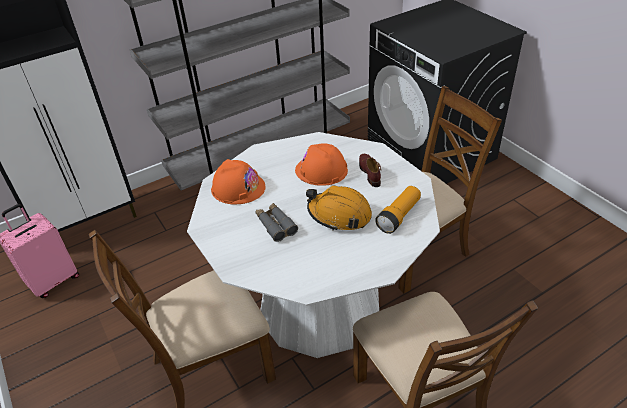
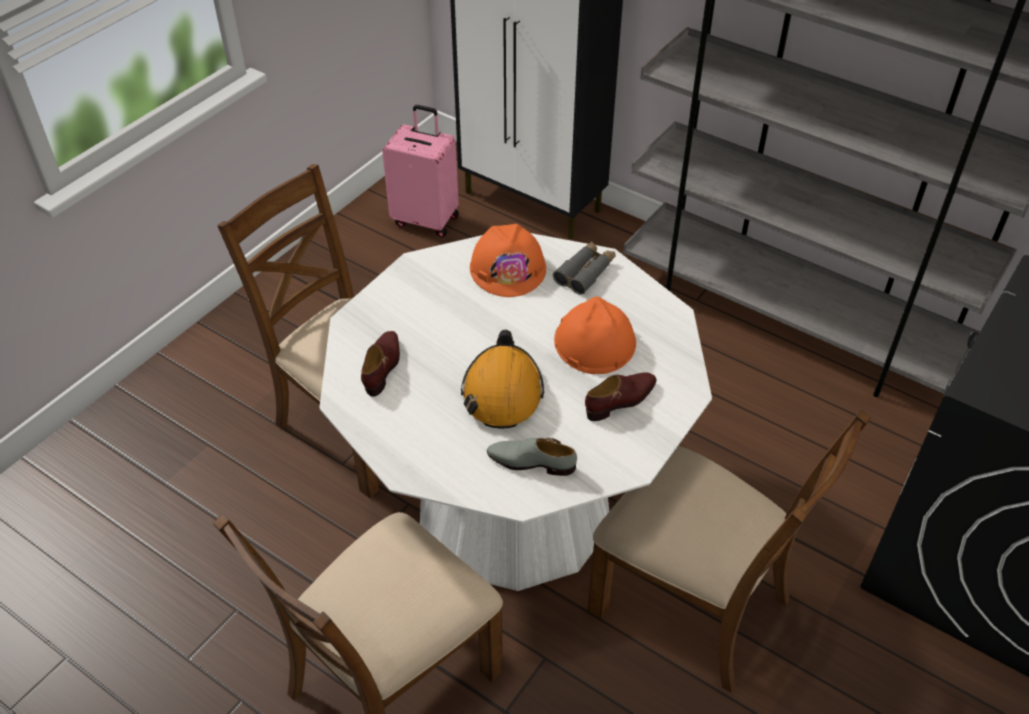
camera: 65 degrees right, 5 degrees up
grey binoculars [256,203,298,242] -> grey binoculars moved to [553,241,616,295]
flashlight [375,186,421,234] -> grey shoe [487,438,577,476]
none -> brown shoe [361,331,400,397]

